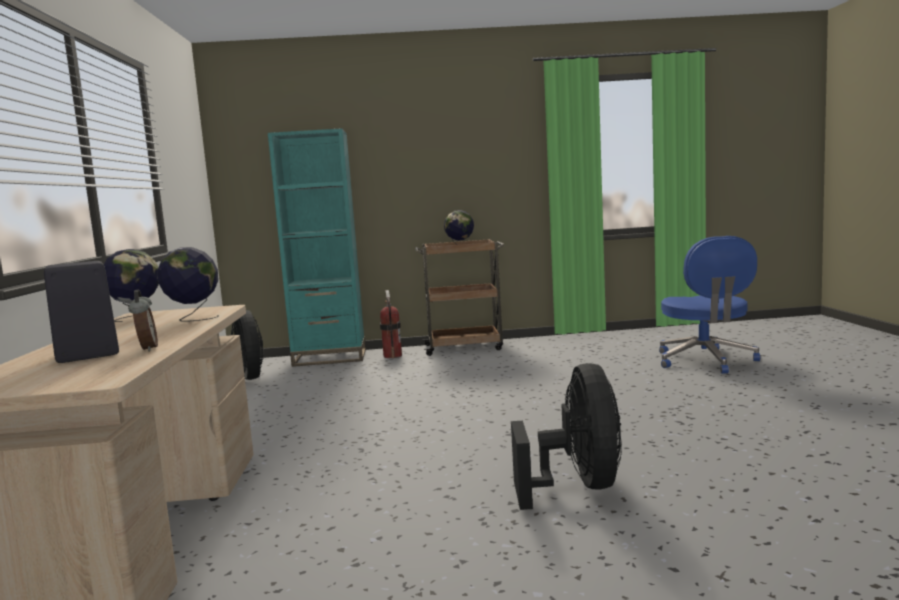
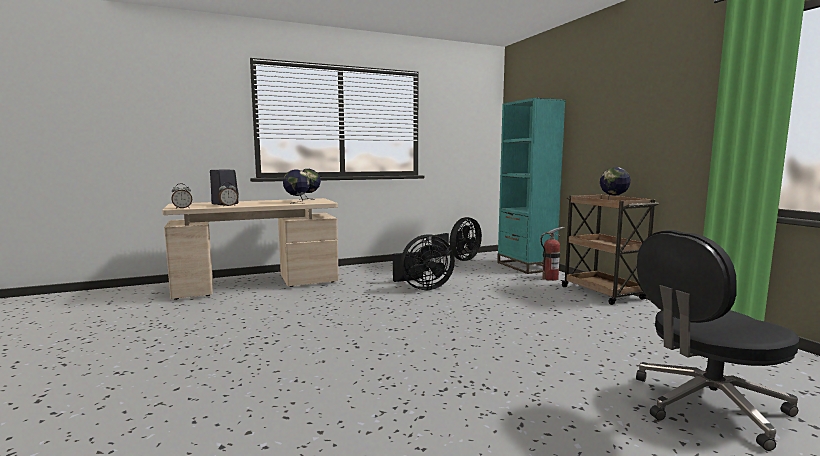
camera: 70 degrees right, 0 degrees up
black fan [511,363,622,510] -> black fan moved to [393,234,455,290]
blue office chair [659,236,760,374] -> black office chair [636,230,799,451]
none -> alarm clock [171,183,192,209]

